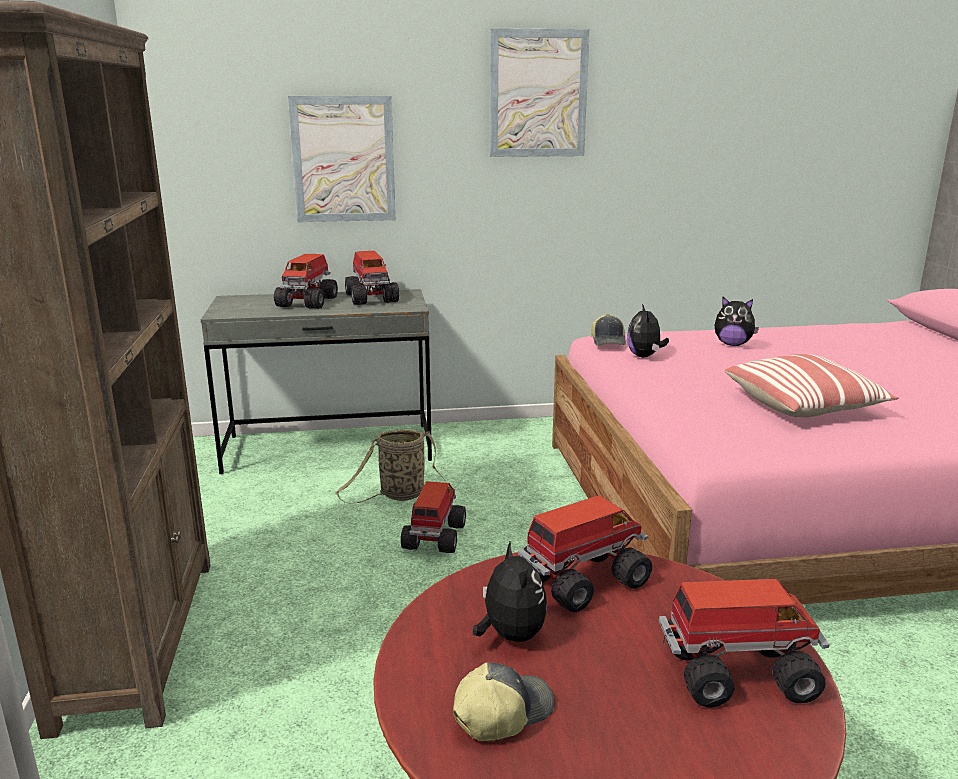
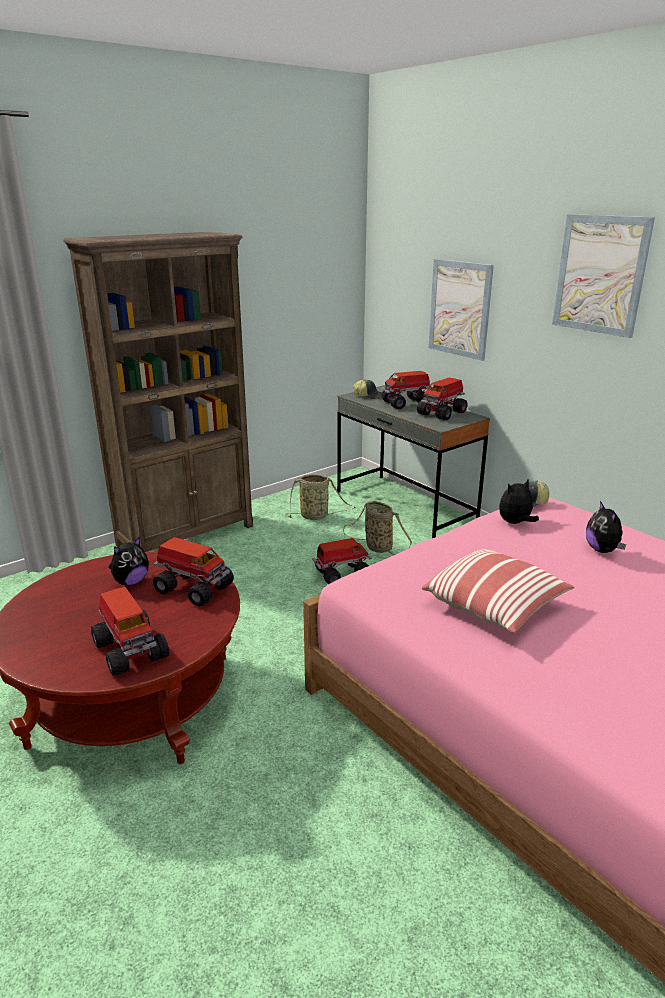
camera: 60 degrees right, 5 degrees up
cap [453,662,555,741] -> cap moved to [353,379,382,399]
none -> basket [285,474,356,520]

